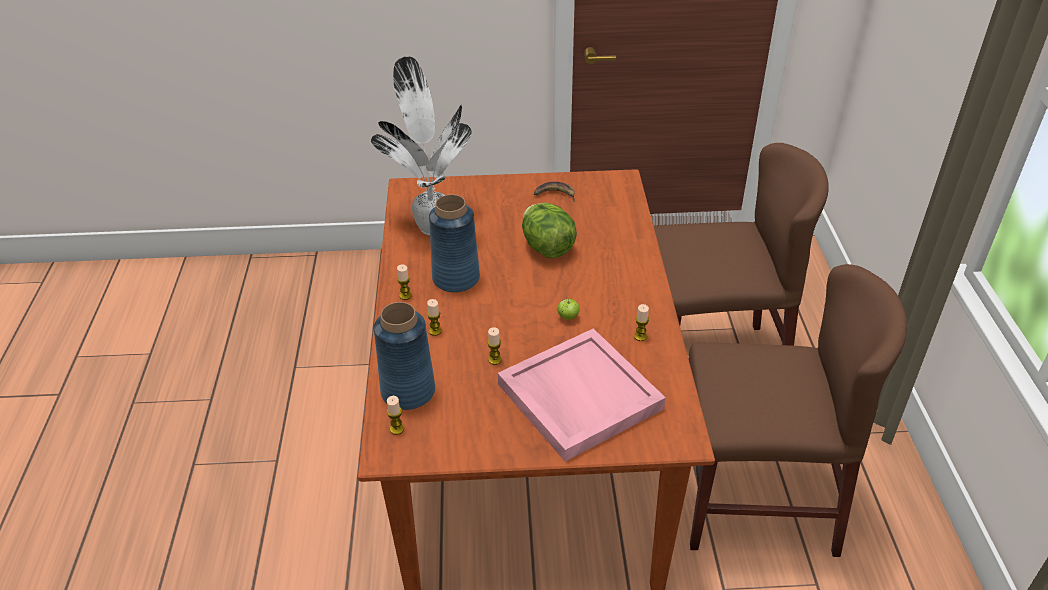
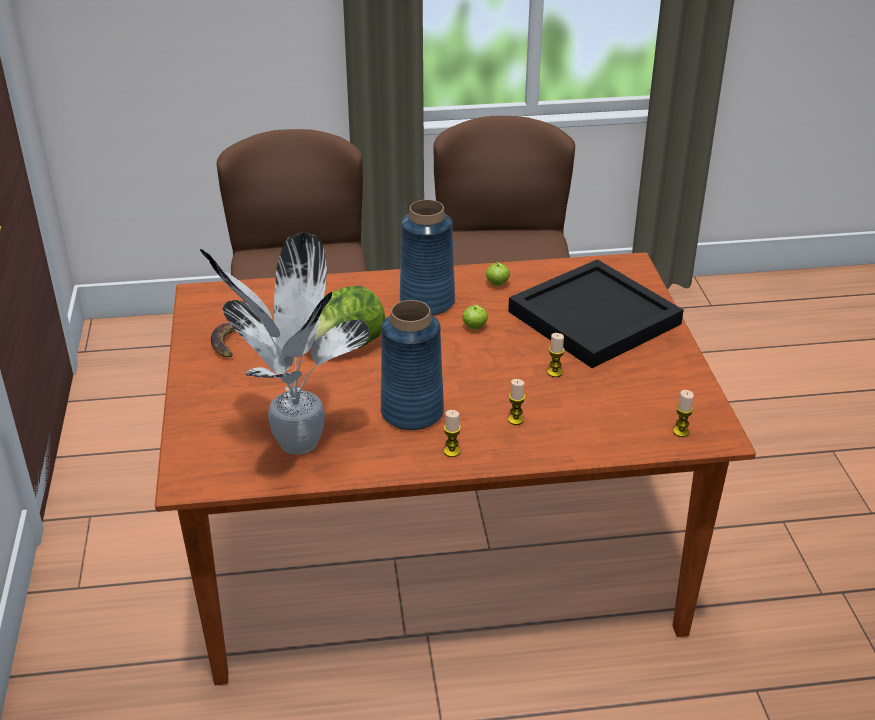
camera: 95 degrees left, 5 degrees down
blue vase [374,302,435,410] -> blue vase moved to [400,200,455,316]
pink tray [498,328,666,461] -> black tray [508,259,684,368]
candle [634,304,649,341] -> apple [486,262,510,286]

